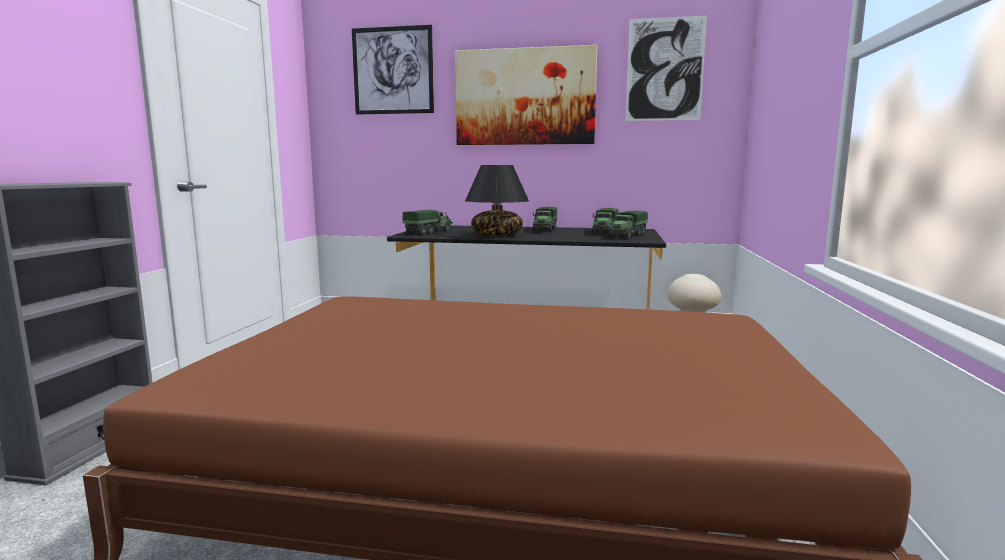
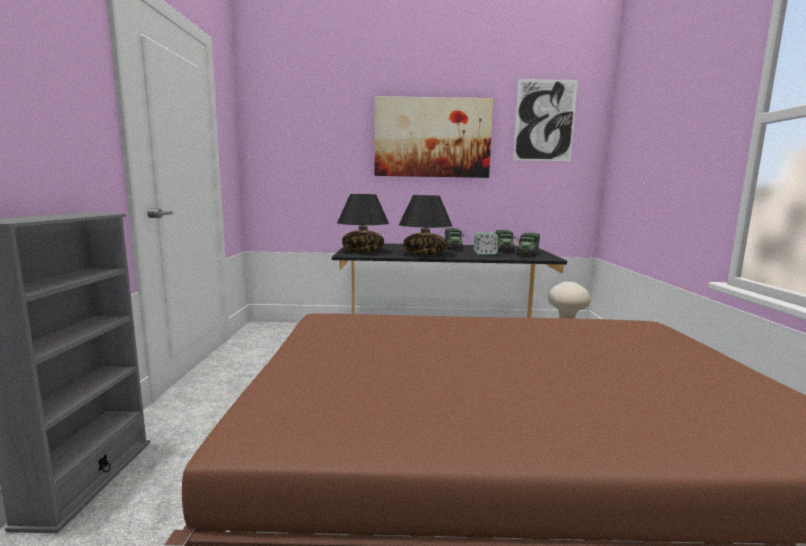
camera: 10 degrees left, 0 degrees up
picture [352,25,434,114] -> none
toy truck [403,210,453,235] -> black table lamp [337,194,389,252]
none -> alarm clock [474,232,499,255]

